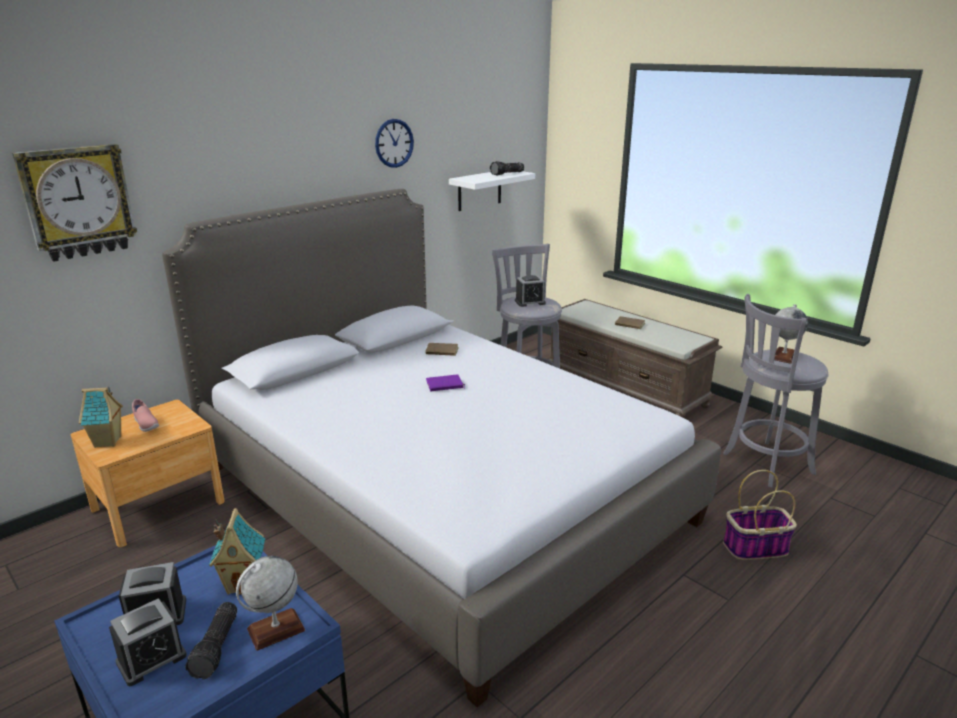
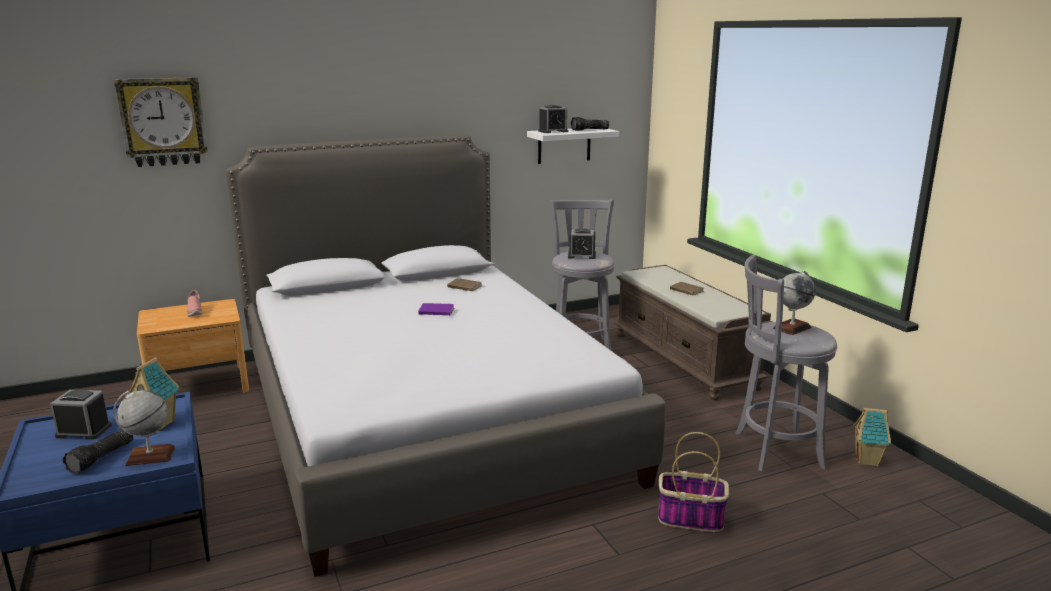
camera: 20 degrees right, 5 degrees down
toy house [79,387,123,448] -> toy house moved to [854,408,891,467]
alarm clock [109,598,187,686] -> alarm clock moved to [538,105,568,133]
wall clock [375,119,414,168] -> none

